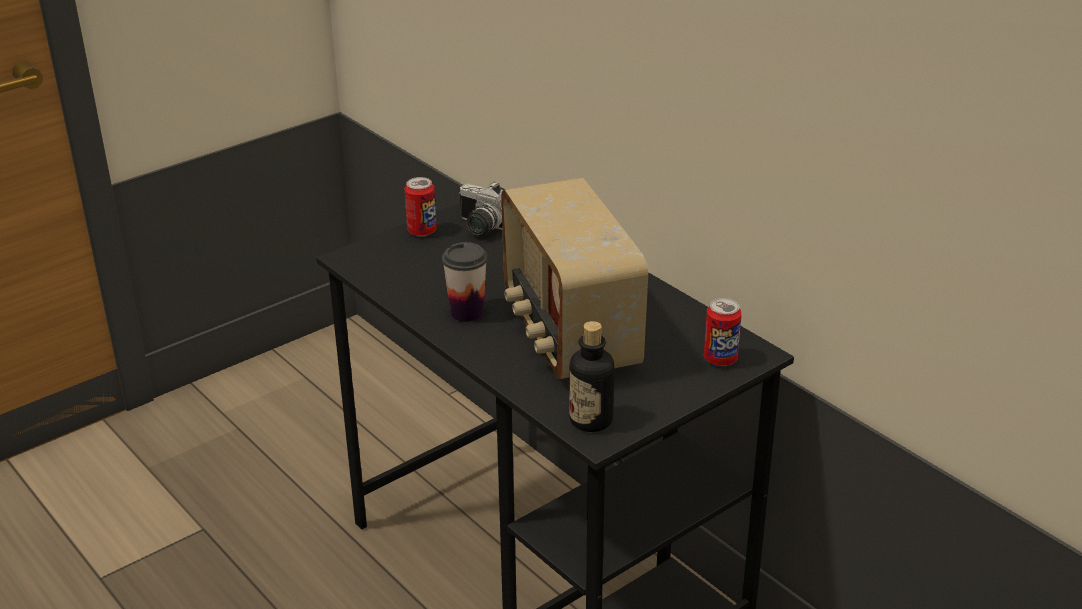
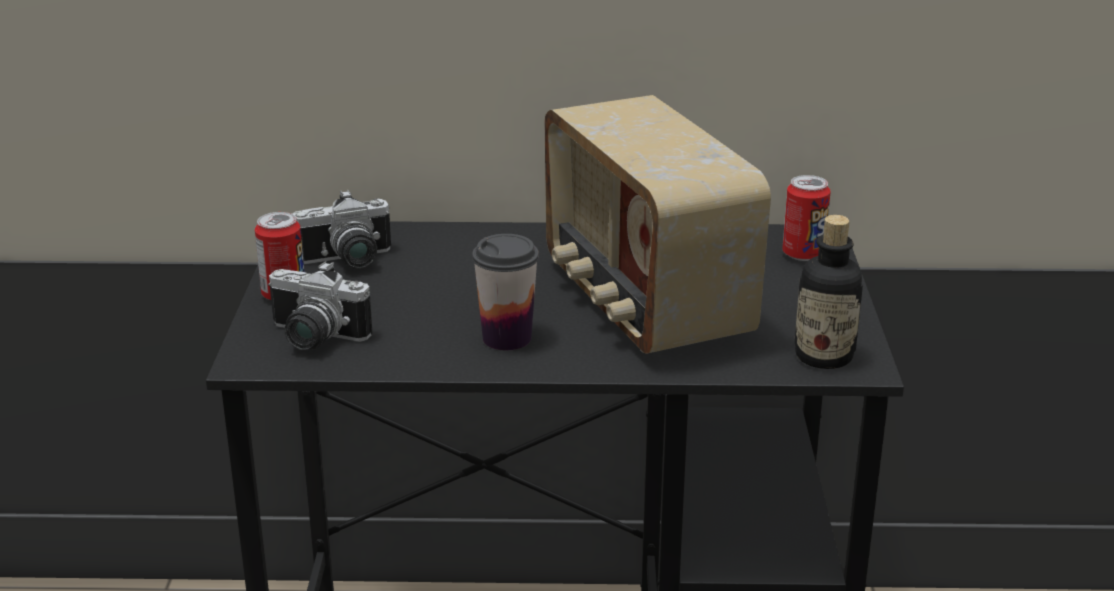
camera: 50 degrees left, 5 degrees down
radio [501,178,648,379] -> radio turned 45 degrees clockwise [544,95,771,354]
none -> camera [268,261,372,350]

